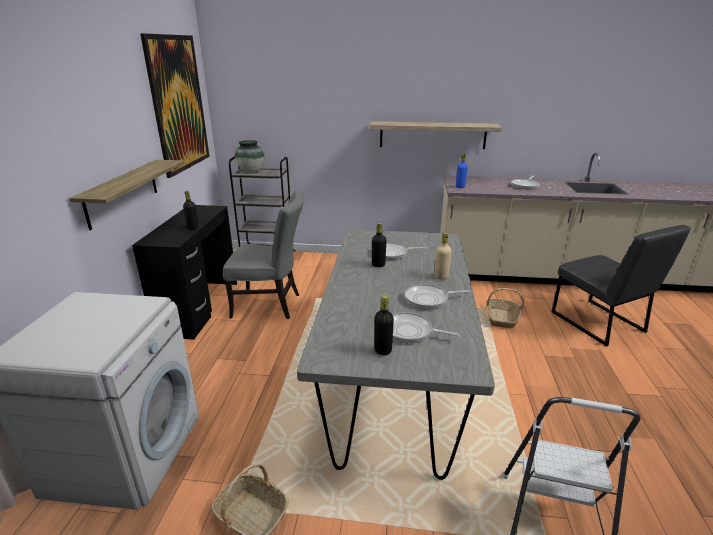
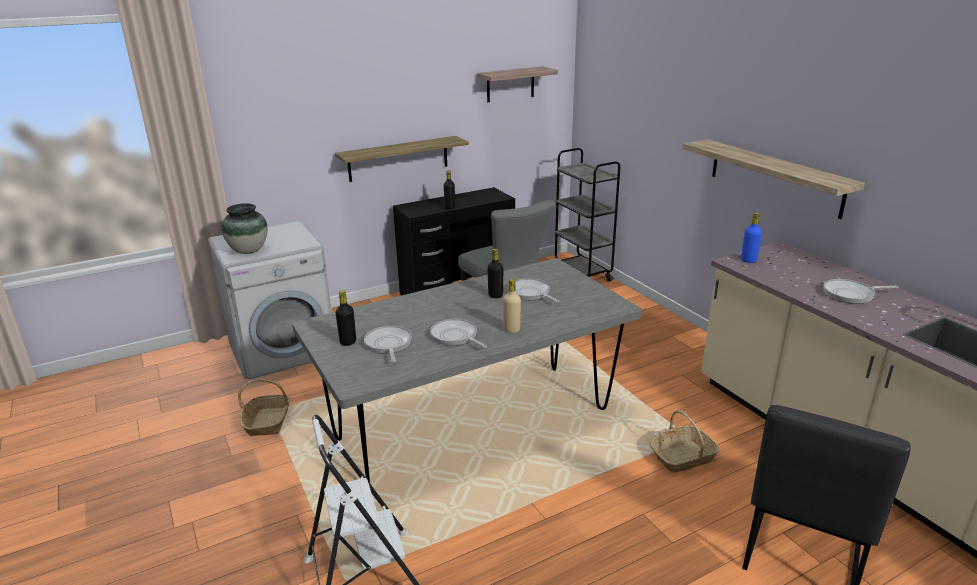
camera: 55 degrees right, 0 degrees up
picture [140,33,210,178] -> shelf [477,66,558,102]
vase [235,140,264,174] -> vase moved to [221,203,268,254]

